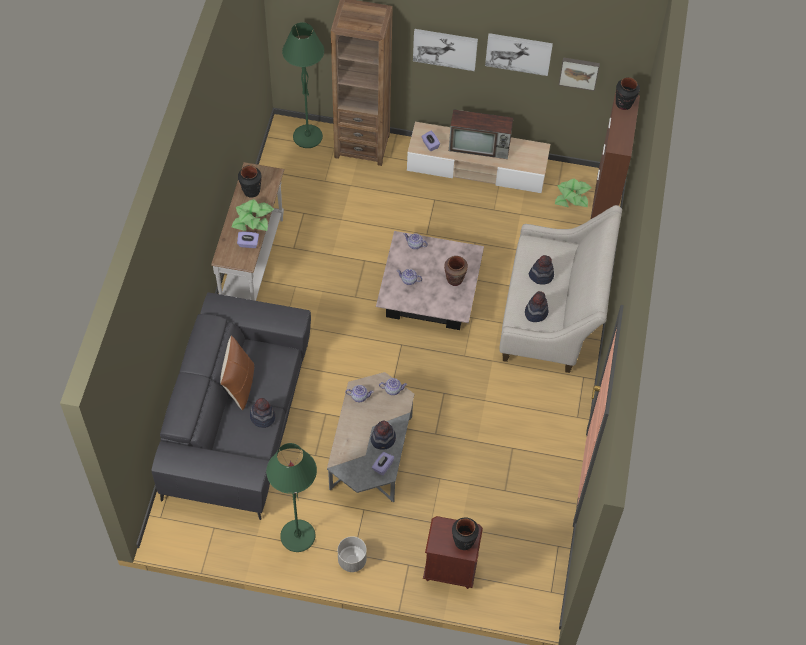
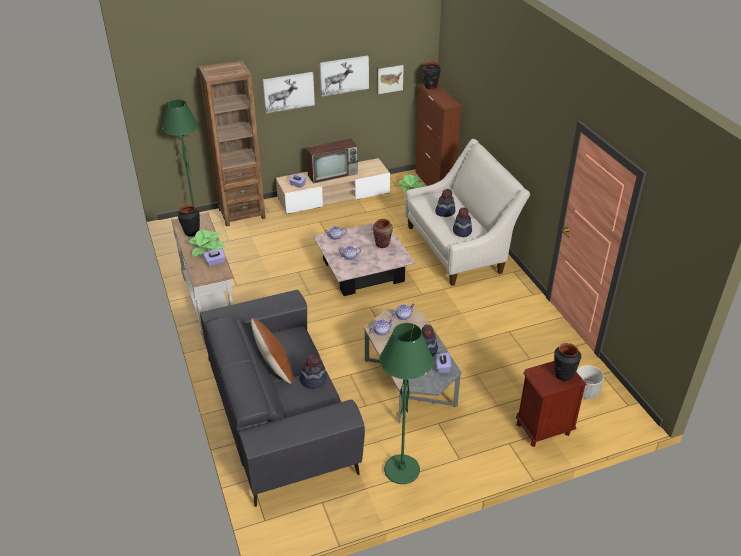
camera: 30 degrees left, 20 degrees down
grey planter [338,536,367,572] -> grey planter moved to [577,365,604,399]

